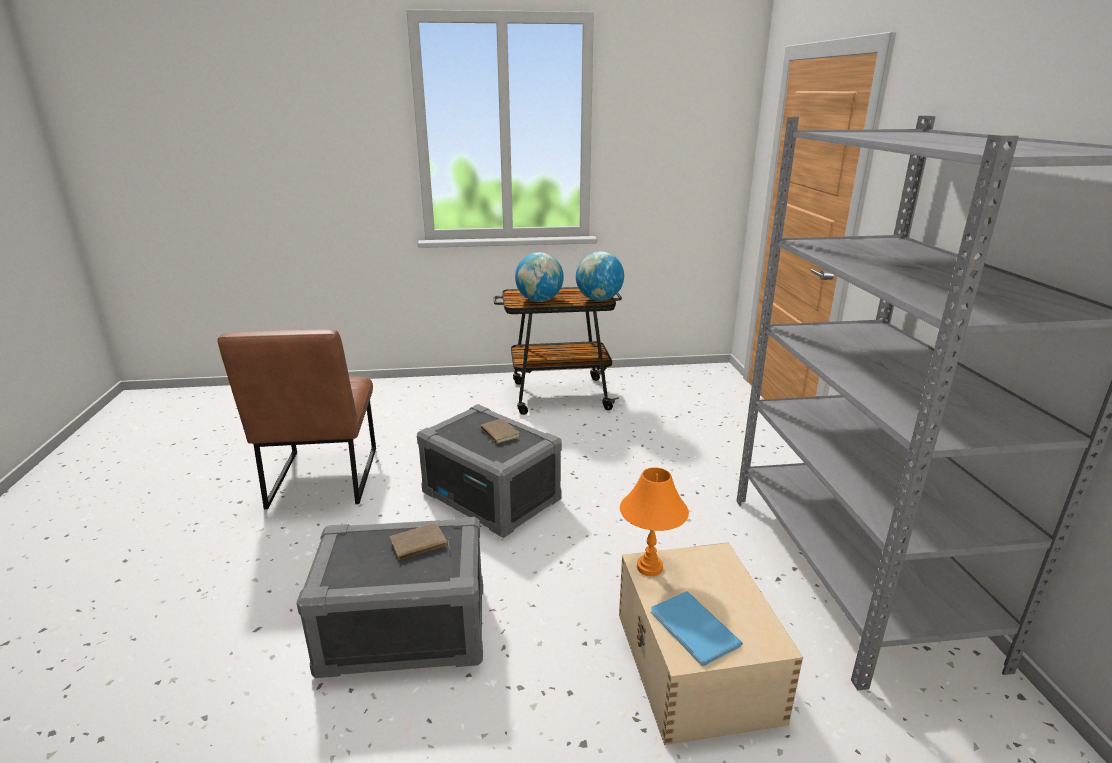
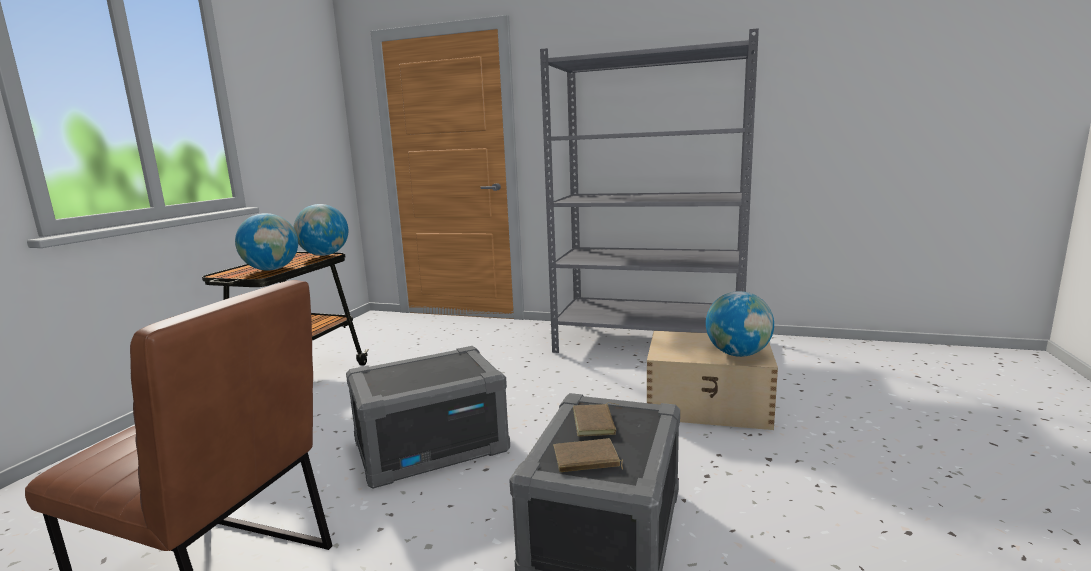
camera: 65 degrees left, 10 degrees down
brown book [481,419,520,444] -> brown book moved to [553,438,623,472]
orange table lamp [620,467,689,576] -> none
blue book [651,591,743,666] -> globe [706,291,774,357]

